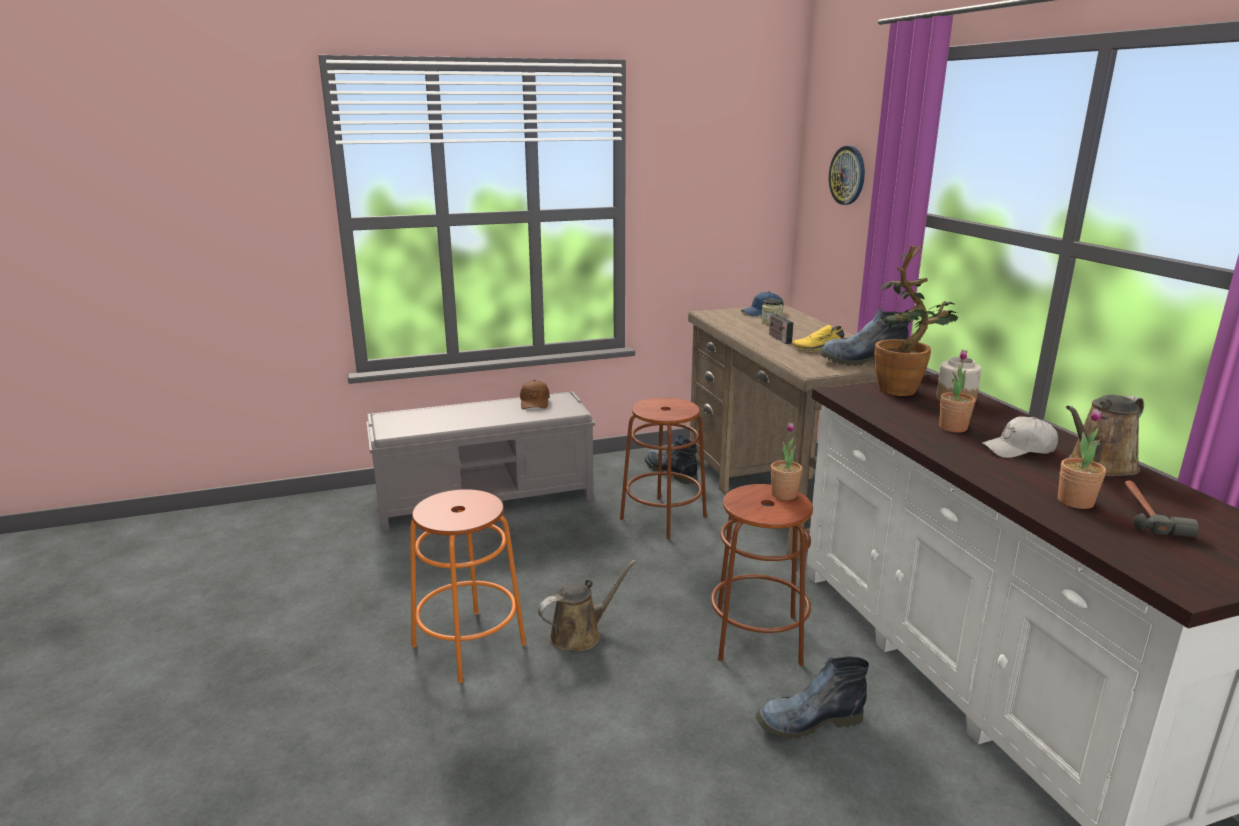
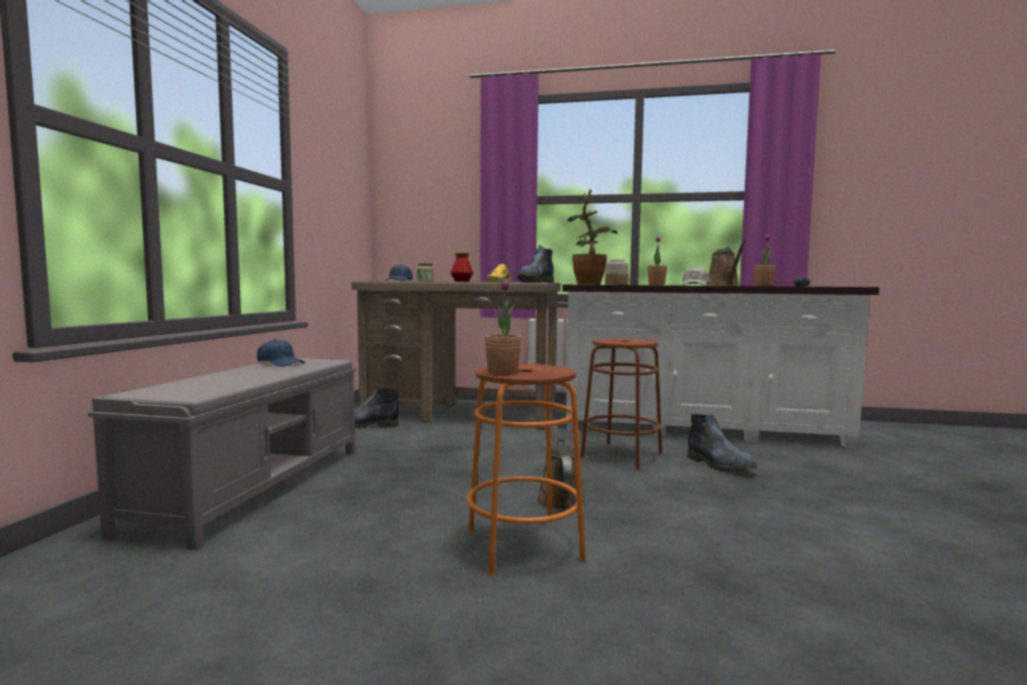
camera: 60 degrees left, 15 degrees down
brown cap [520,380,549,409] -> blue cap [257,339,305,367]
brown stool [620,397,707,540] -> none
boot [755,656,869,739] -> boot turned 45 degrees counterclockwise [687,414,758,472]
radio [769,306,793,344] -> bottle [450,251,473,282]
potted plant [771,422,802,500] -> potted plant moved to [485,280,522,375]
wall clock [829,146,865,205] -> none

